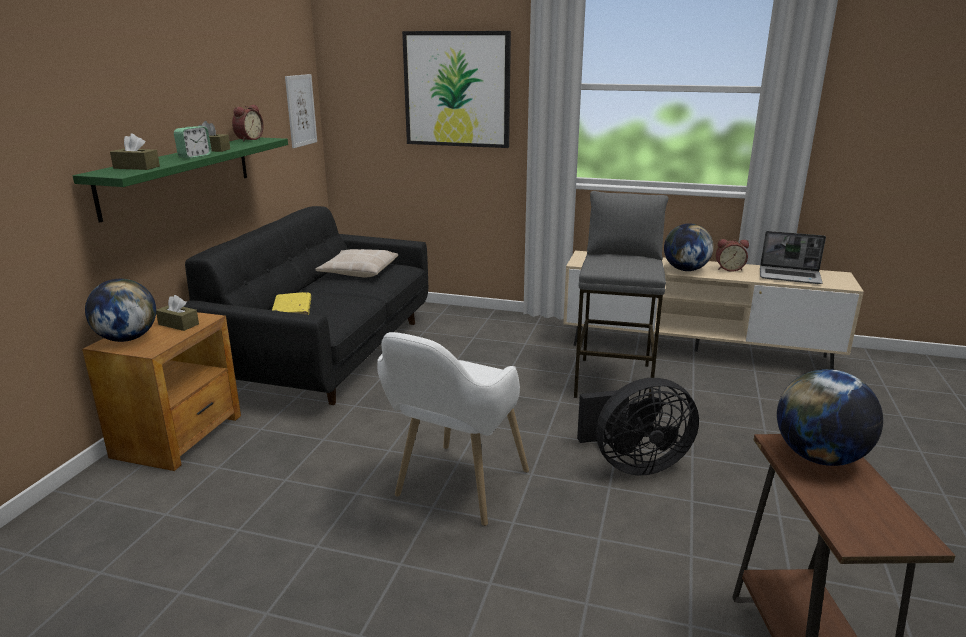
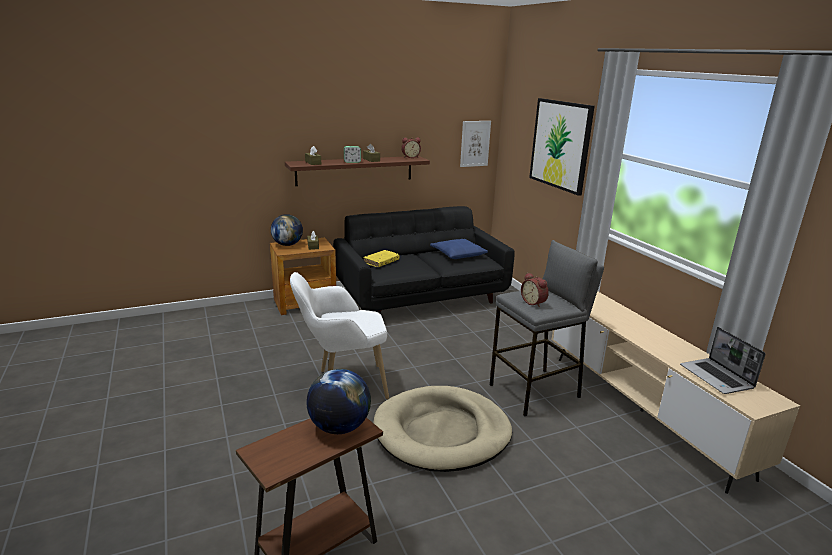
camera: 50 degrees right, 0 degrees up
green shelf [73,137,288,223] -> brown shelf [285,156,430,186]
beige pillow [316,249,398,277] -> blue pillow [430,239,488,259]
black fan [577,378,699,476] -> beige dog bed [373,386,512,472]
globe [664,224,714,271] -> none
alarm clock [716,239,749,272] -> alarm clock moved to [521,273,549,308]

